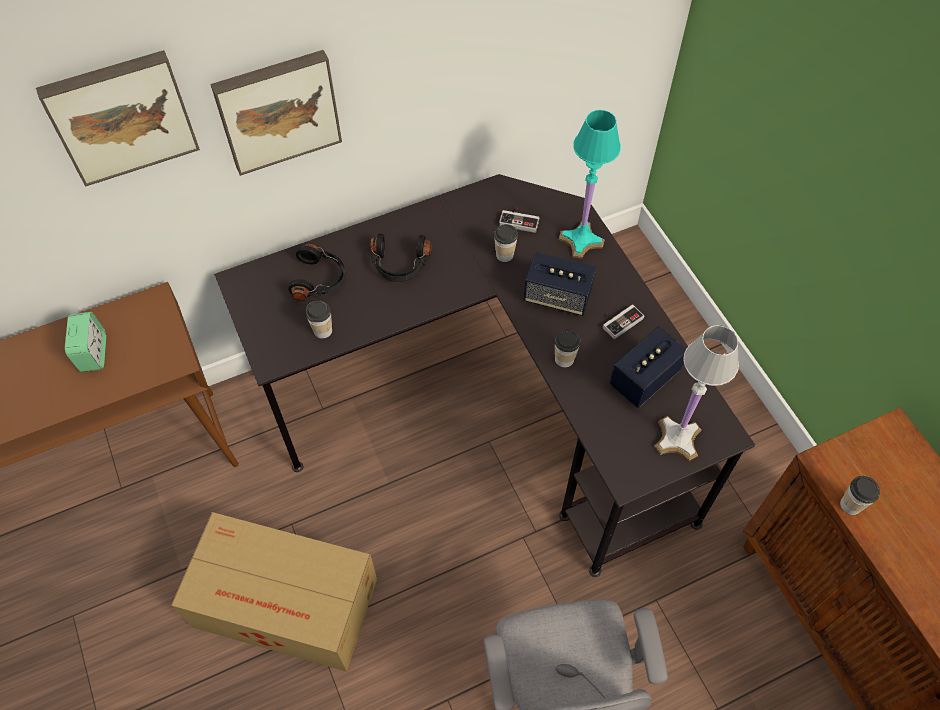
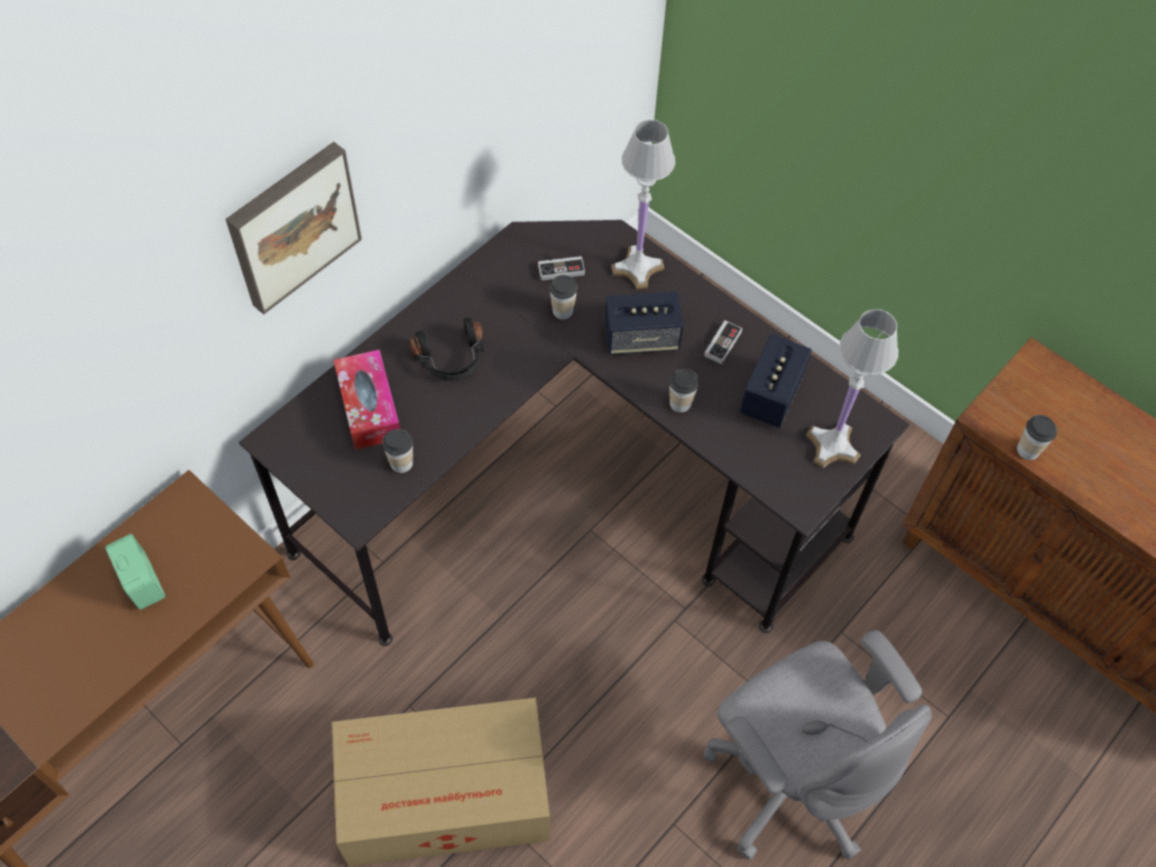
camera: 25 degrees left, 0 degrees up
picture [36,50,200,187] -> none
black headphones [288,243,346,301] -> tissue box [333,349,400,450]
turquoise table lamp [559,110,621,259] -> white table lamp [611,120,675,289]

